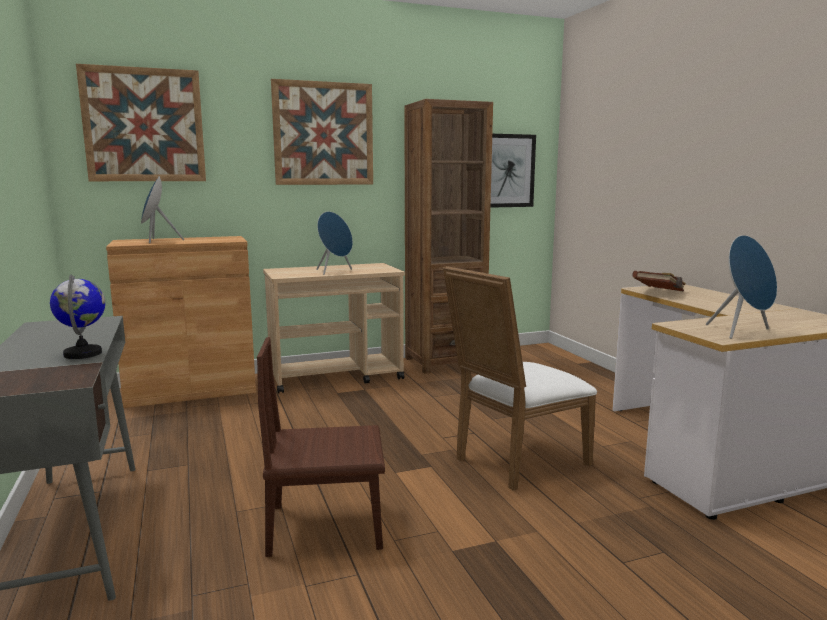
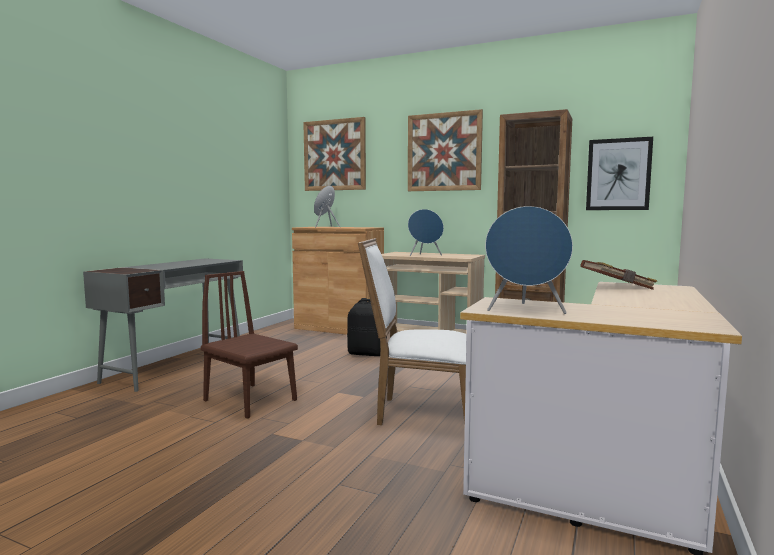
camera: 45 degrees right, 5 degrees down
globe [50,274,105,359] -> none
none -> black backpack [347,298,387,356]

